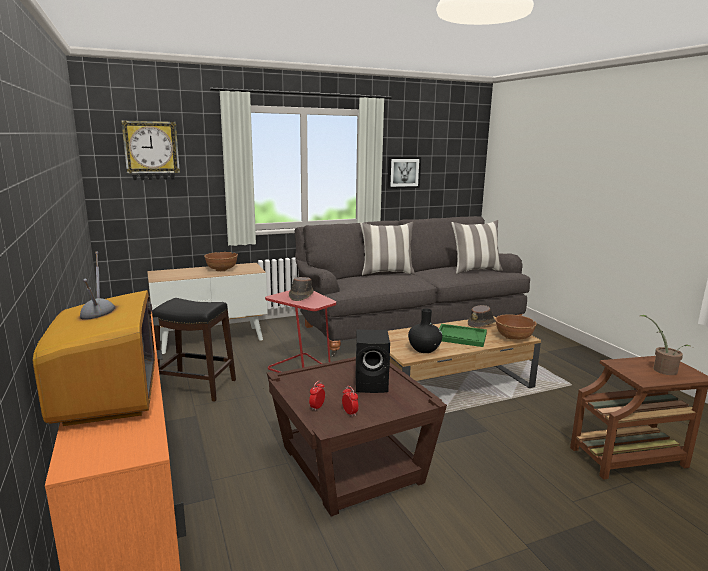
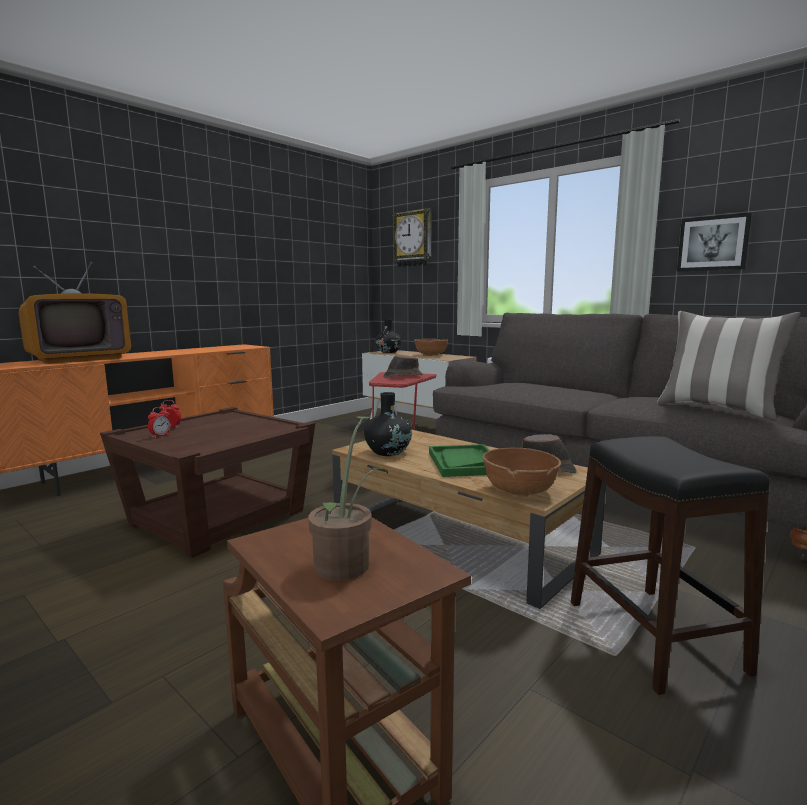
camera: 65 degrees right, 5 degrees down
black stool [152,298,236,402] -> black stool moved to [571,436,770,695]
black speaker [356,330,390,393] -> none
pillow [360,222,415,275] -> none
none -> black vase [376,320,401,353]

